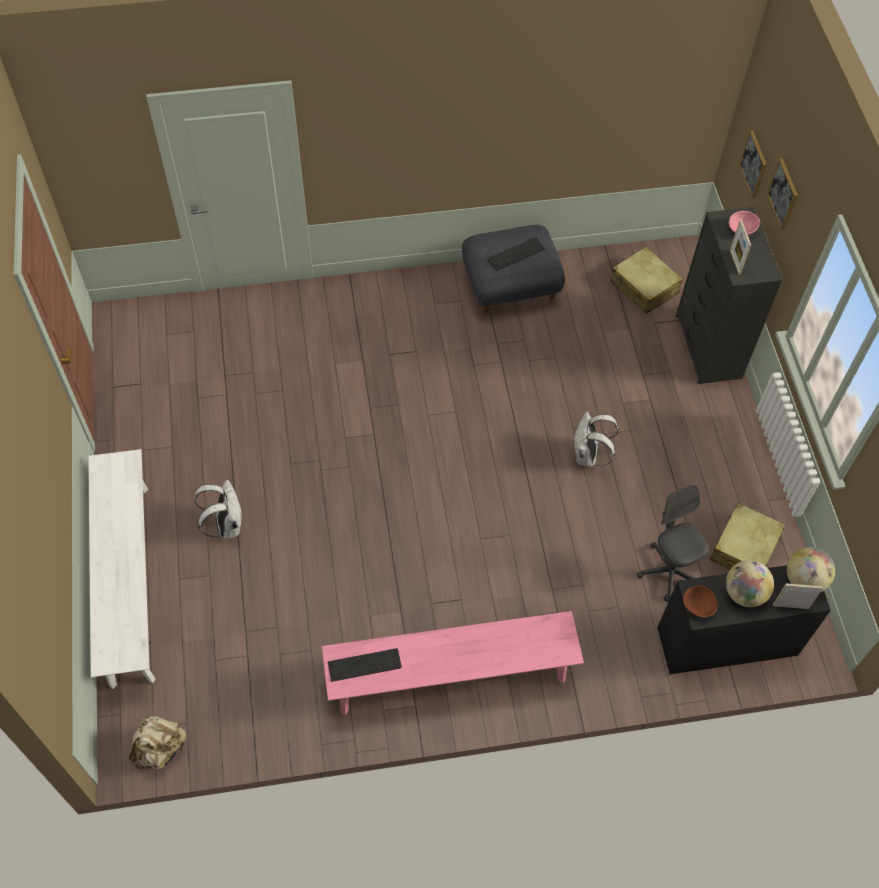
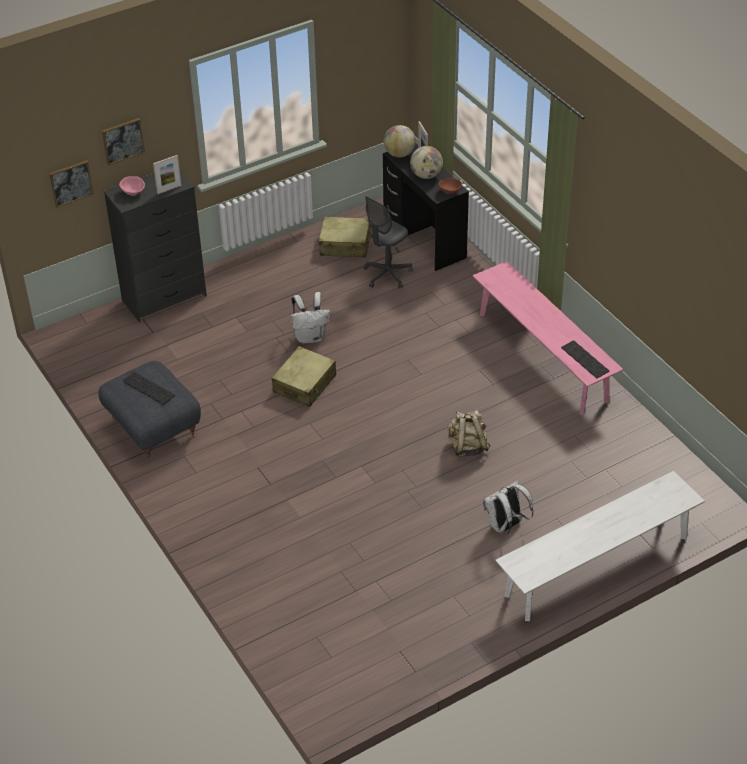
camera: 110 degrees left, 15 degrees down
beige backpack [129,715,186,769] -> beige backpack moved to [448,410,490,457]
beige suitcase [611,247,683,314] -> beige suitcase moved to [272,346,336,407]

